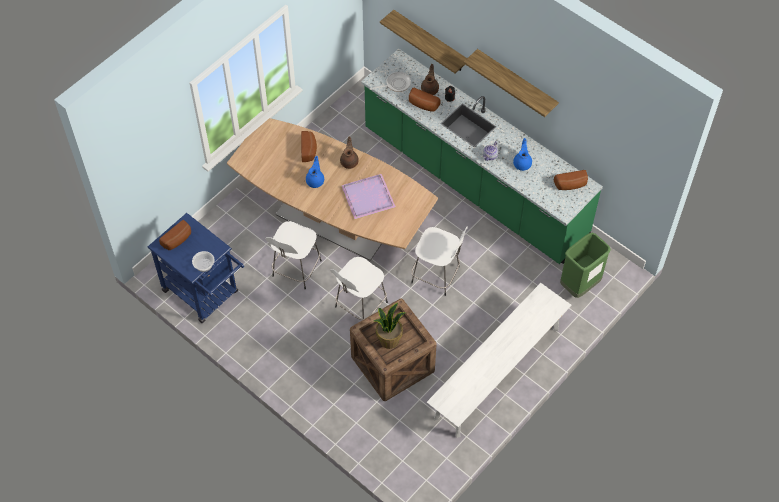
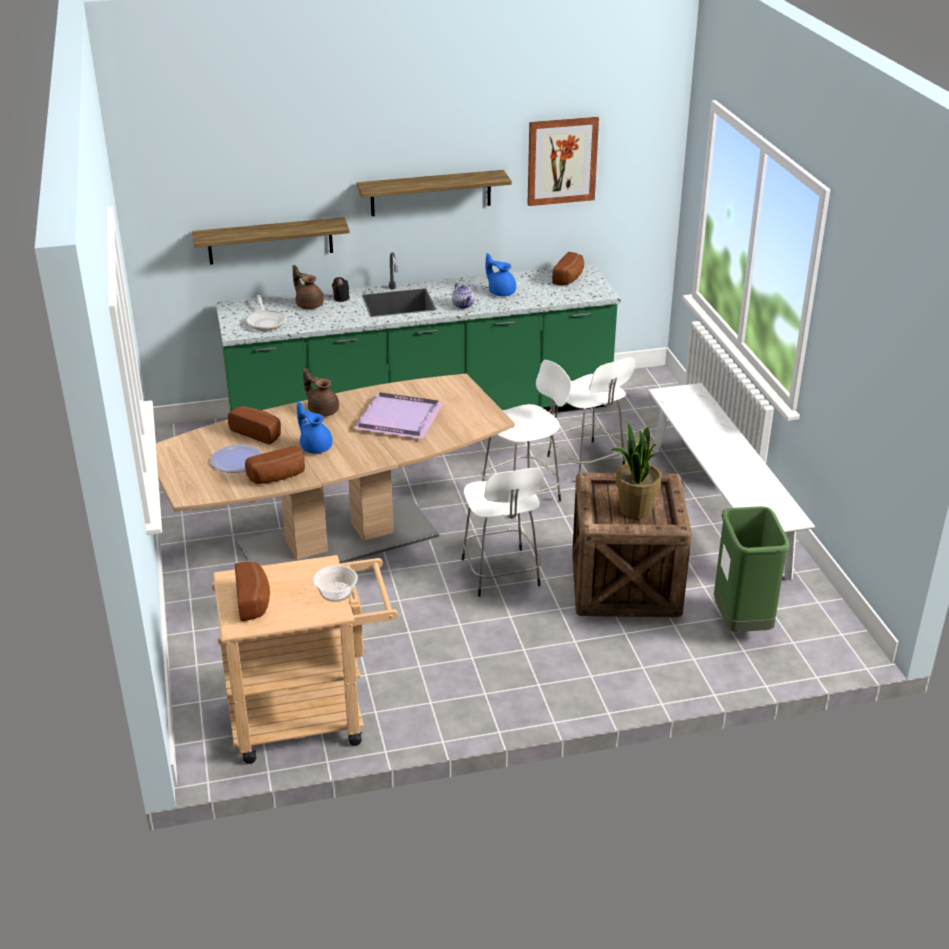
camera: 55 degrees left, 25 degrees down
blue cart [147,213,244,323] -> beige cart [211,555,398,764]
white stool [266,221,322,289] -> white stool moved to [547,357,636,473]
frying pan [370,72,411,92] -> frying pan turned 150 degrees clockwise [247,295,286,331]
bread [409,88,441,111] -> bread moved to [245,445,305,484]
green trash can [560,232,611,298] -> green trash can moved to [714,506,790,632]
none -> plate [210,445,262,473]
none -> picture [527,117,599,206]

